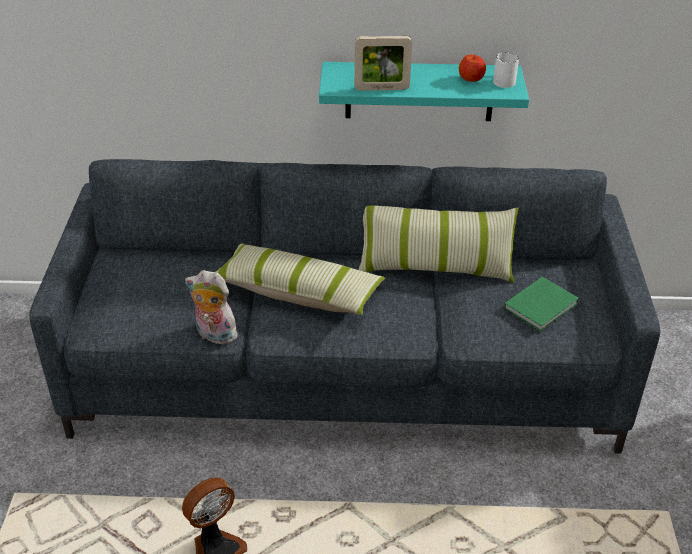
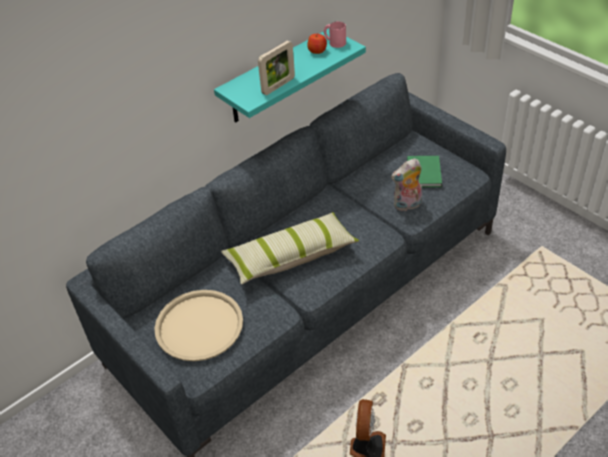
camera: 40 degrees left, 5 degrees up
plush toy [185,270,238,344] -> plush toy moved to [391,158,422,212]
pillow [358,205,519,283] -> none
white mug [493,52,519,88] -> pink mug [324,21,346,48]
none -> beige tray [154,290,243,361]

